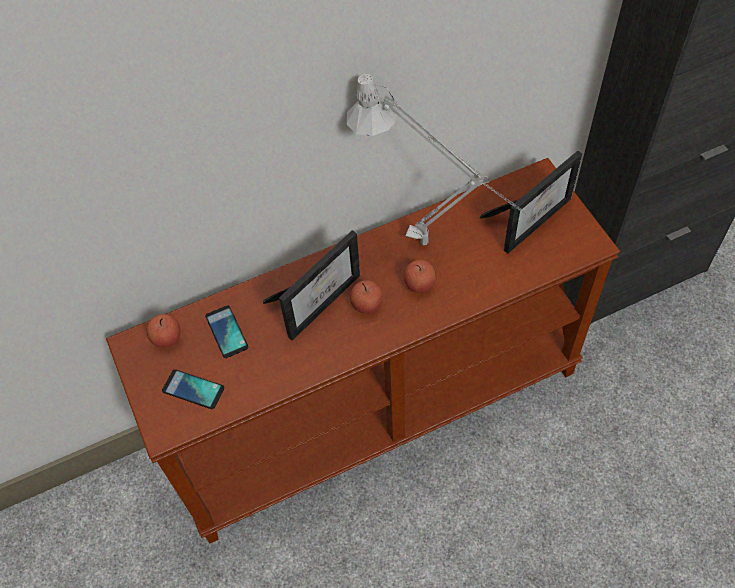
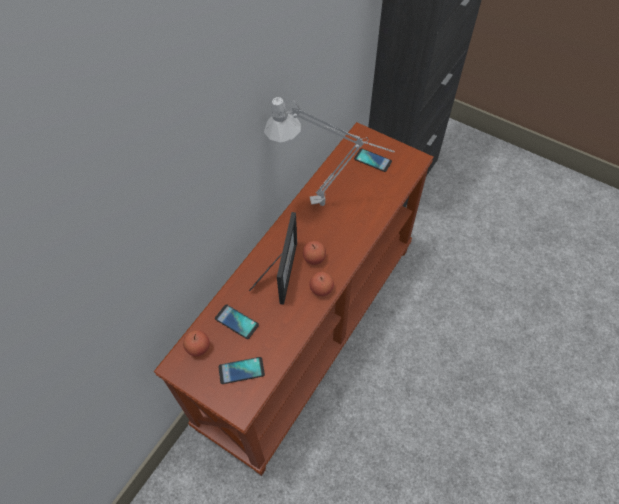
camera: 35 degrees left, 0 degrees up
apple [404,260,436,293] -> apple moved to [309,272,334,296]
picture frame [479,151,582,254] -> phone [354,148,392,172]

